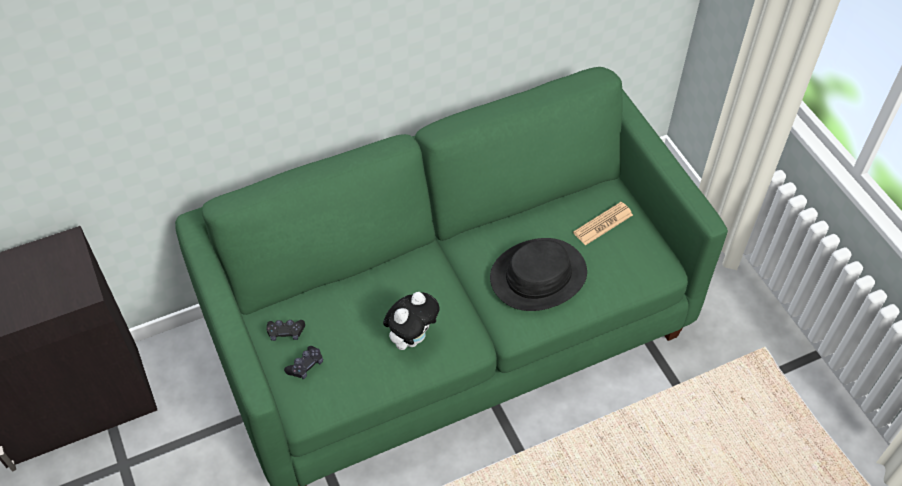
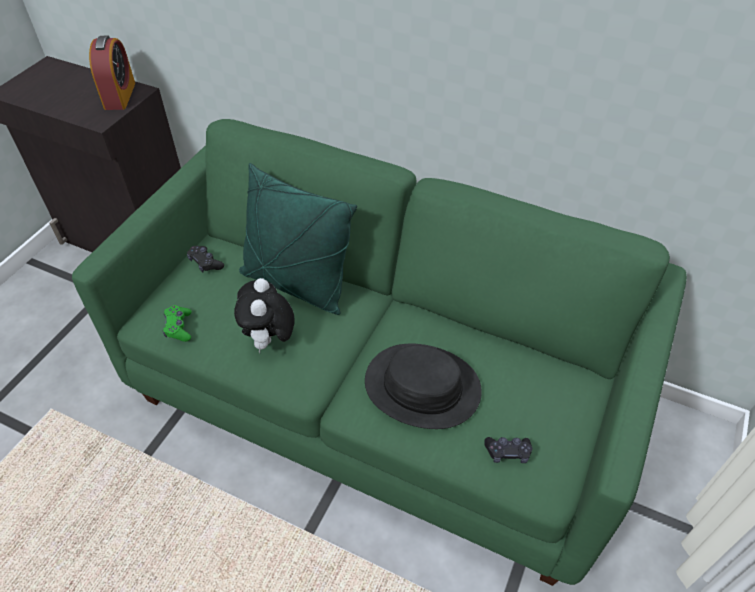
camera: 50 degrees right, 5 degrees down
black game controller [284,346,323,379] -> black game controller moved to [484,437,532,463]
plush toy [383,292,439,350] -> plush toy turned 90 degrees clockwise [234,278,295,353]
newspaper [573,202,633,246] -> none
none -> alarm clock [89,36,135,110]
none -> green game controller [163,305,192,342]
none -> green pillow [239,163,357,315]

